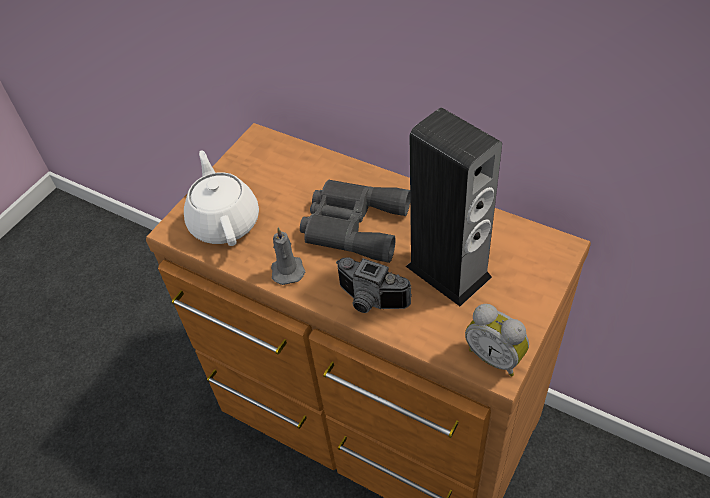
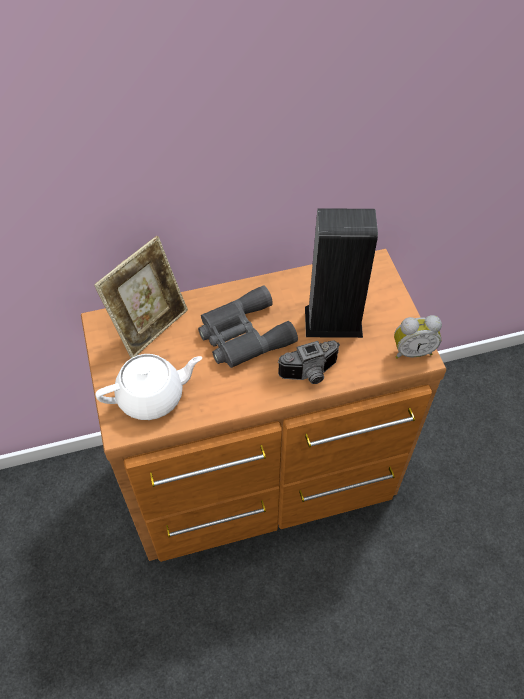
camera: 50 degrees left, 5 degrees up
white teapot [184,150,259,246] -> white teapot turned 135 degrees clockwise [96,354,202,420]
grey candle [271,227,305,285] -> none
none -> picture frame [94,236,188,358]

